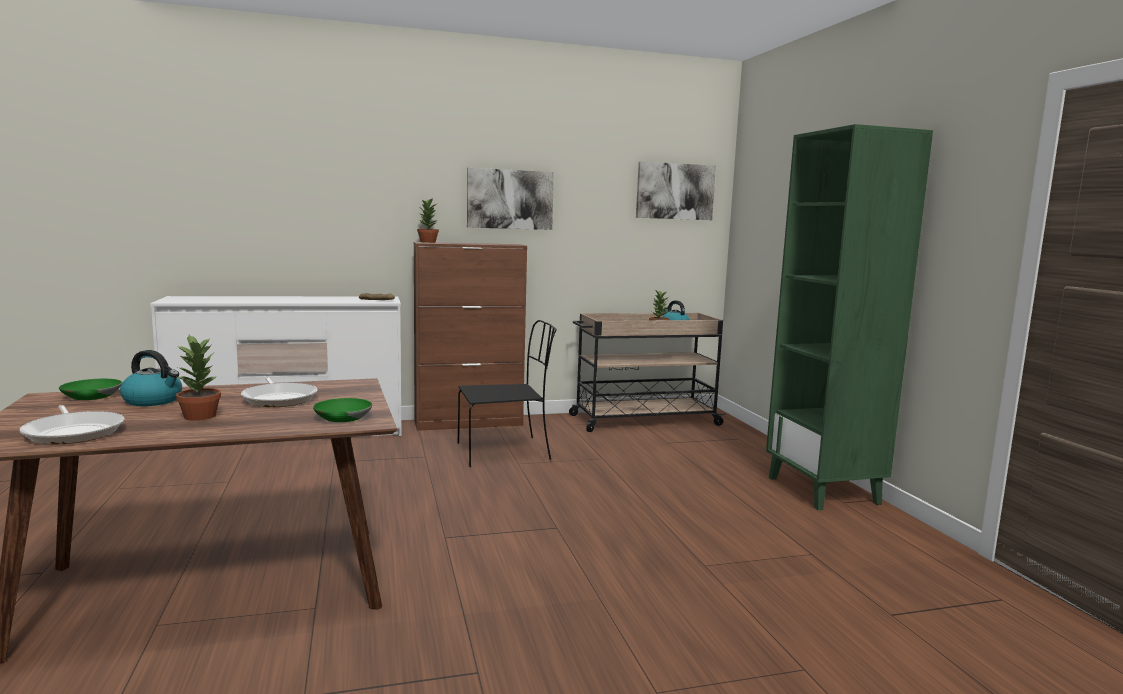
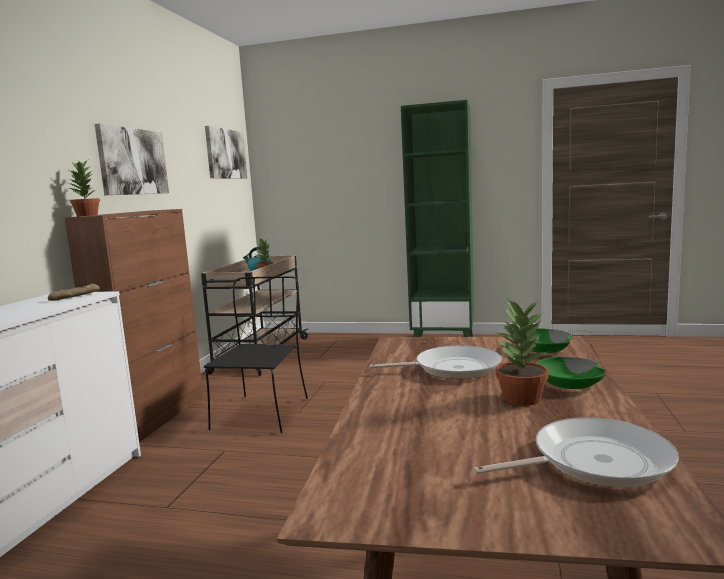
camera: 60 degrees left, 0 degrees up
green bowl [59,379,122,400] -> green bowl moved to [536,357,607,389]
kettle [120,350,182,406] -> none

